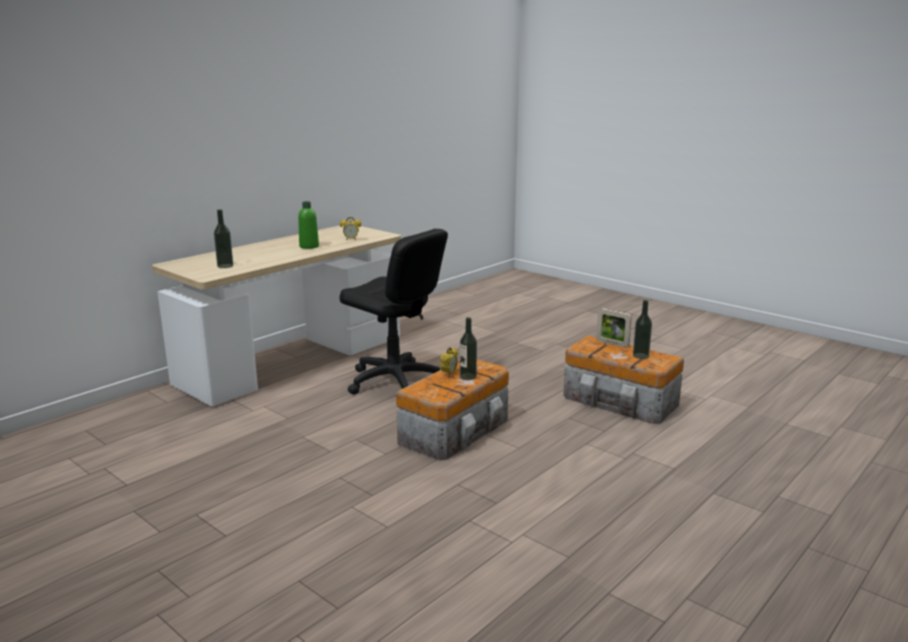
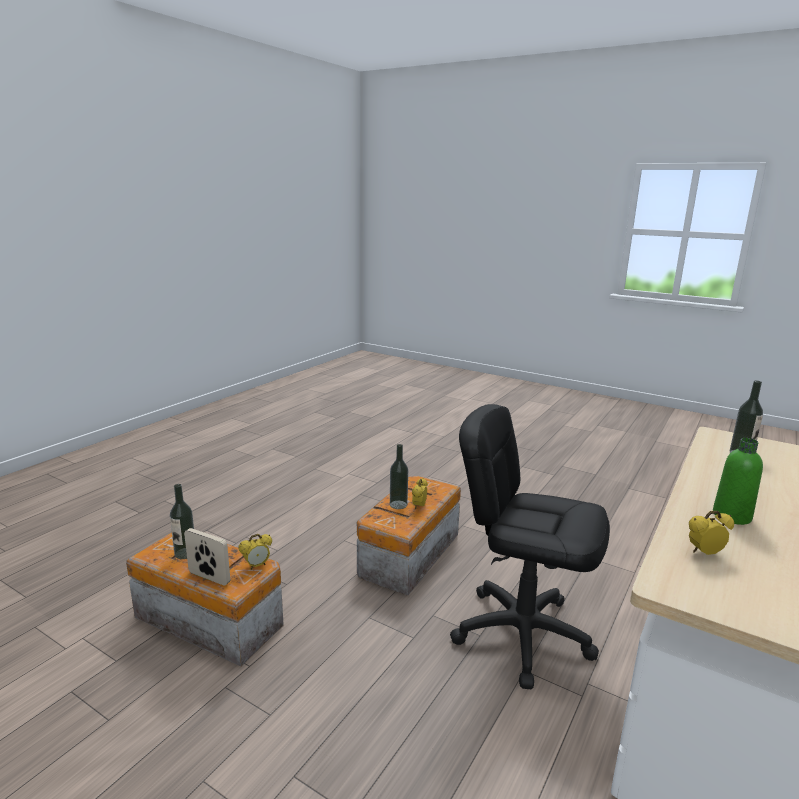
camera: 170 degrees right, 0 degrees up
none -> alarm clock [238,534,272,570]

